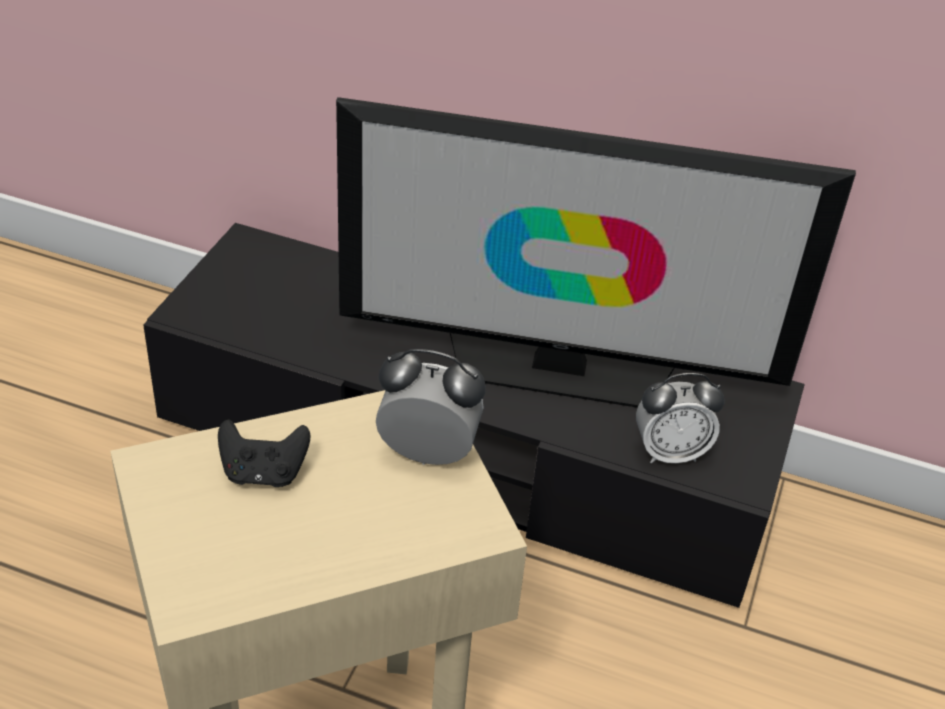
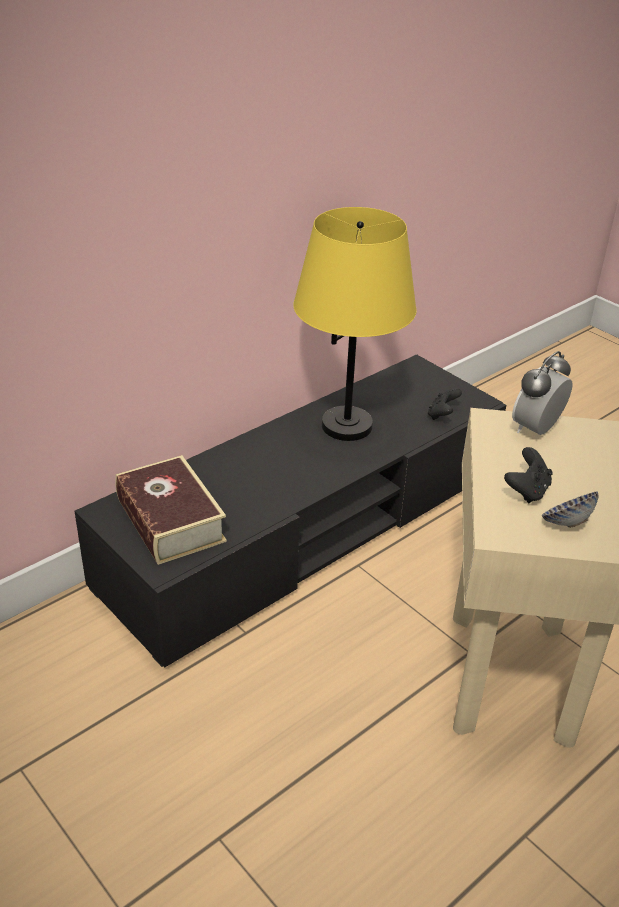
camera: 60 degrees left, 5 degrees down
television [336,97,856,408] -> yellow table lamp [293,207,416,441]
alarm clock [636,373,725,464] -> black game controller [428,388,462,420]
none -> book [115,455,227,565]
none -> bowl [542,492,599,528]

